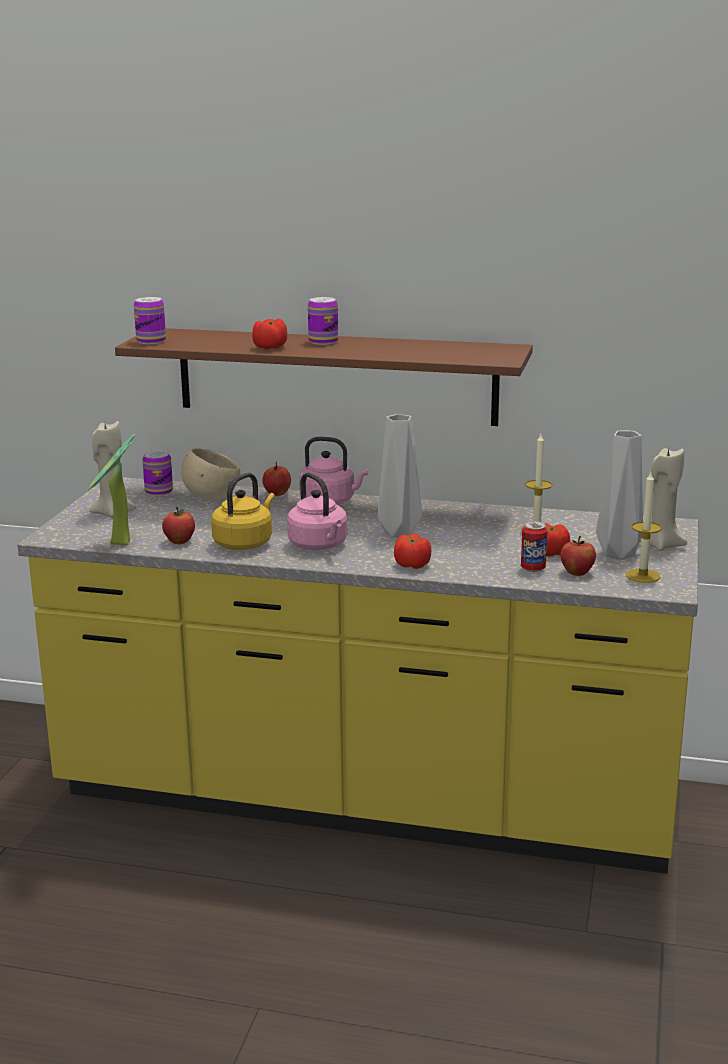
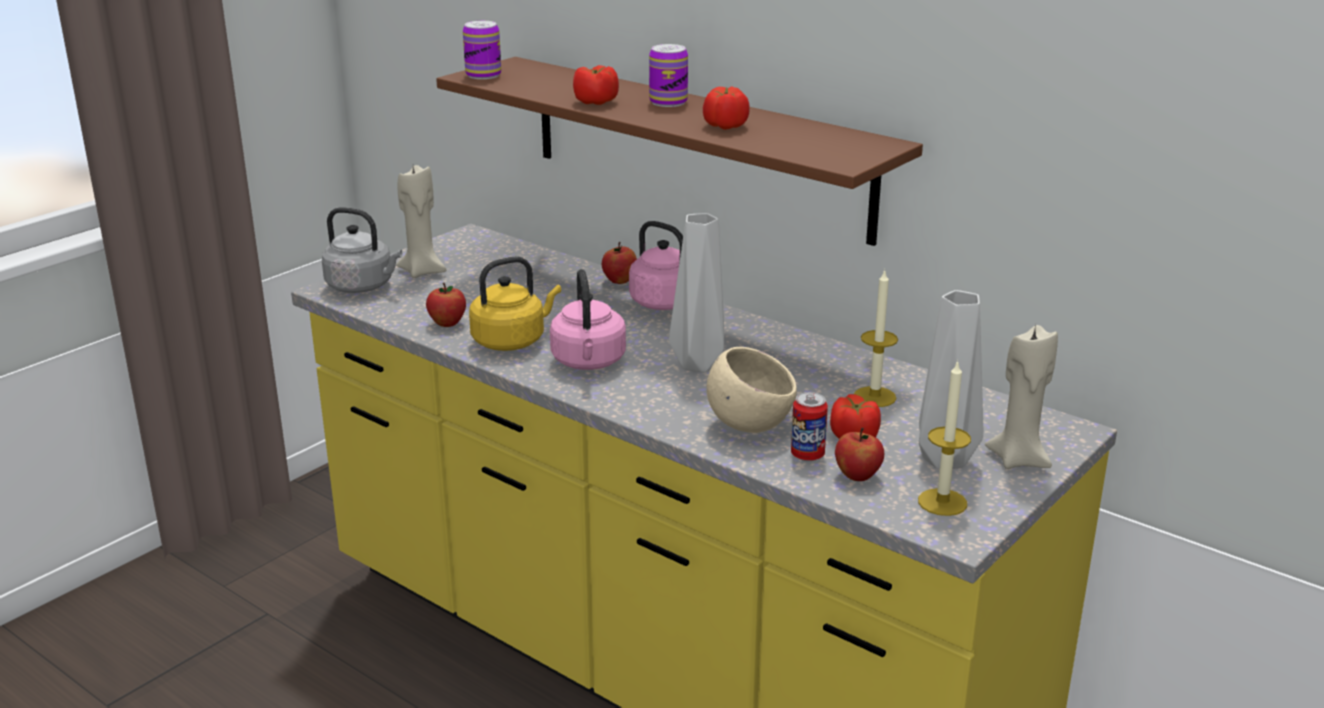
camera: 25 degrees right, 5 degrees up
potted plant [88,434,135,545] -> none
can [142,450,173,496] -> none
beige bowl [181,448,240,500] -> beige bowl moved to [707,347,797,433]
tomato [394,533,431,569] -> tomato moved to [703,86,750,130]
none -> grey kettle [322,207,402,293]

